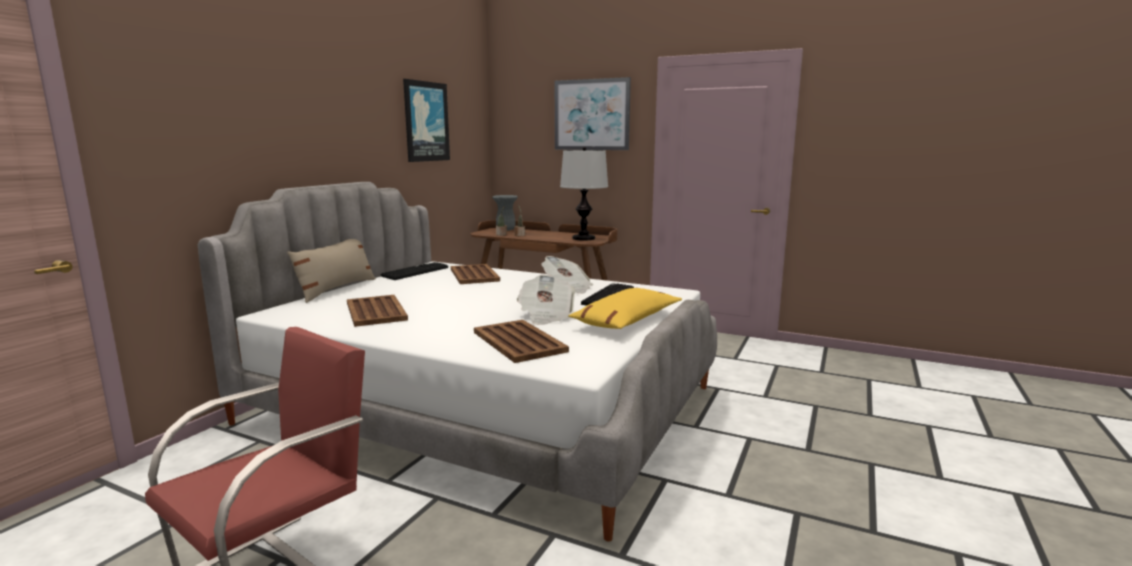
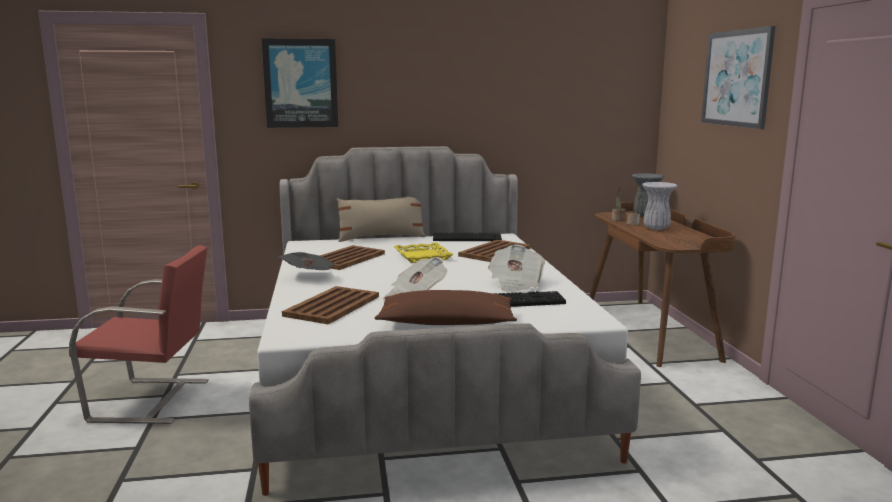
camera: 55 degrees right, 0 degrees up
picture [403,79,450,162] -> picture moved to [262,38,338,128]
table lamp [560,147,608,241] -> none
yellow pillow [568,288,682,329] -> brown pillow [375,290,517,325]
none -> newspaper [279,252,334,270]
none -> yellow tray [394,242,453,263]
none -> white vase [642,182,677,230]

